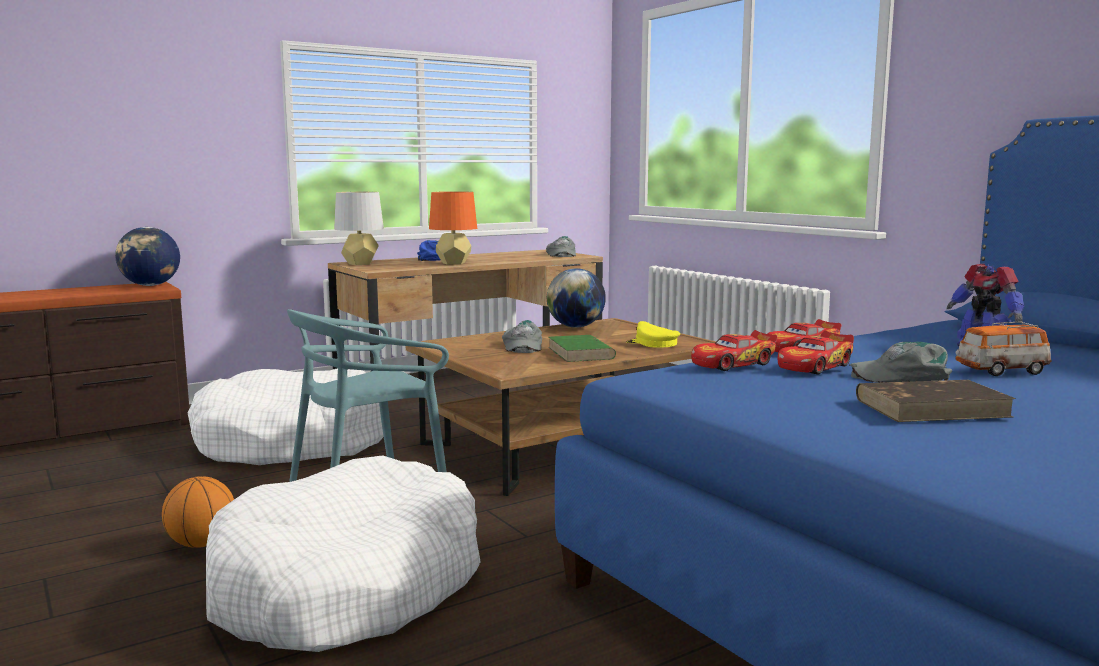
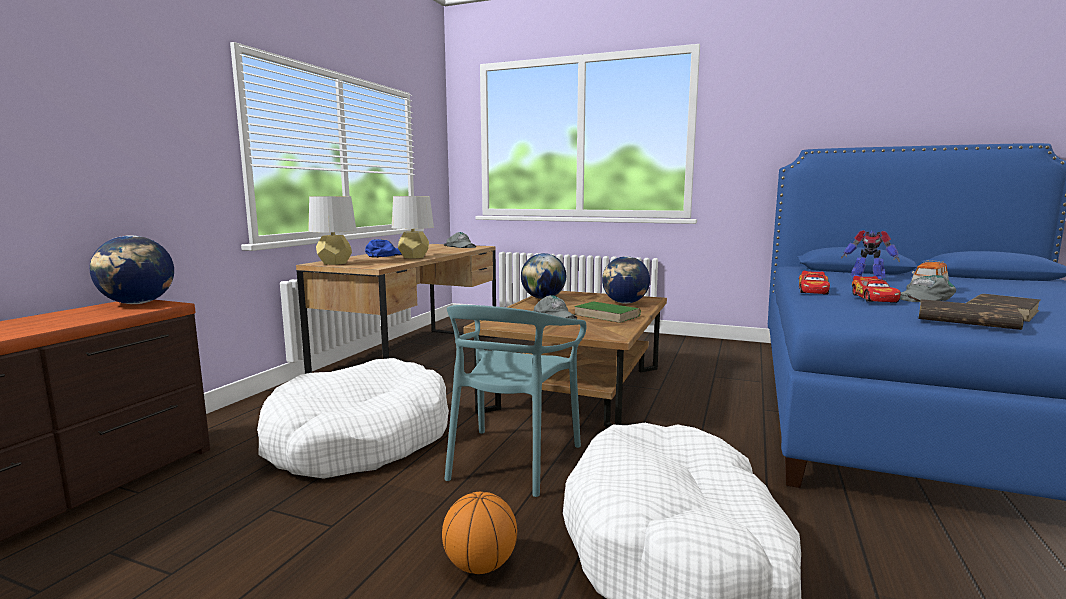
camera: 35 degrees left, 0 degrees up
orange table lamp [429,191,477,265] -> grey table lamp [392,196,434,259]
yellow cap [626,321,680,348] -> globe [602,256,650,304]
toy car [691,330,778,371] -> none
none -> brown book [919,299,1024,330]

